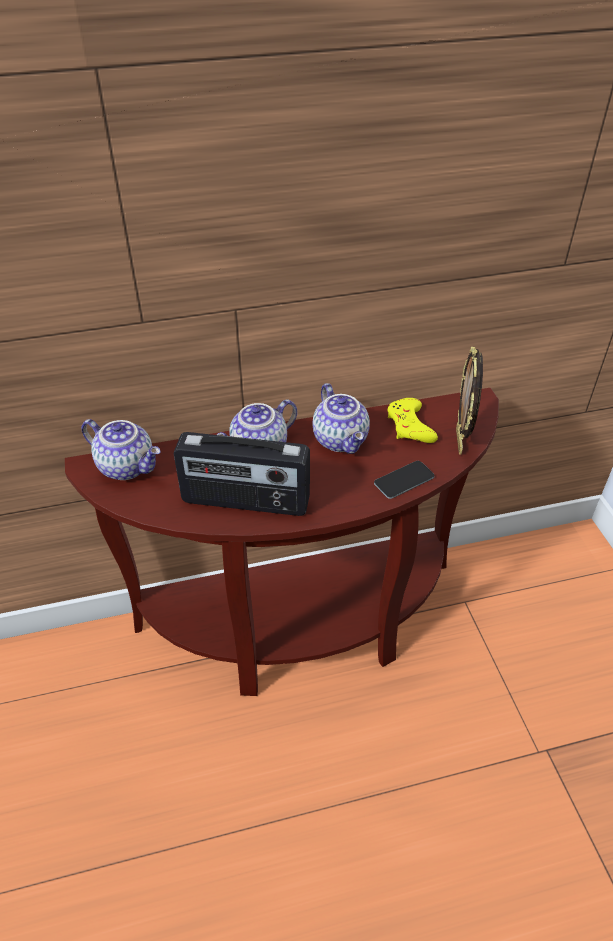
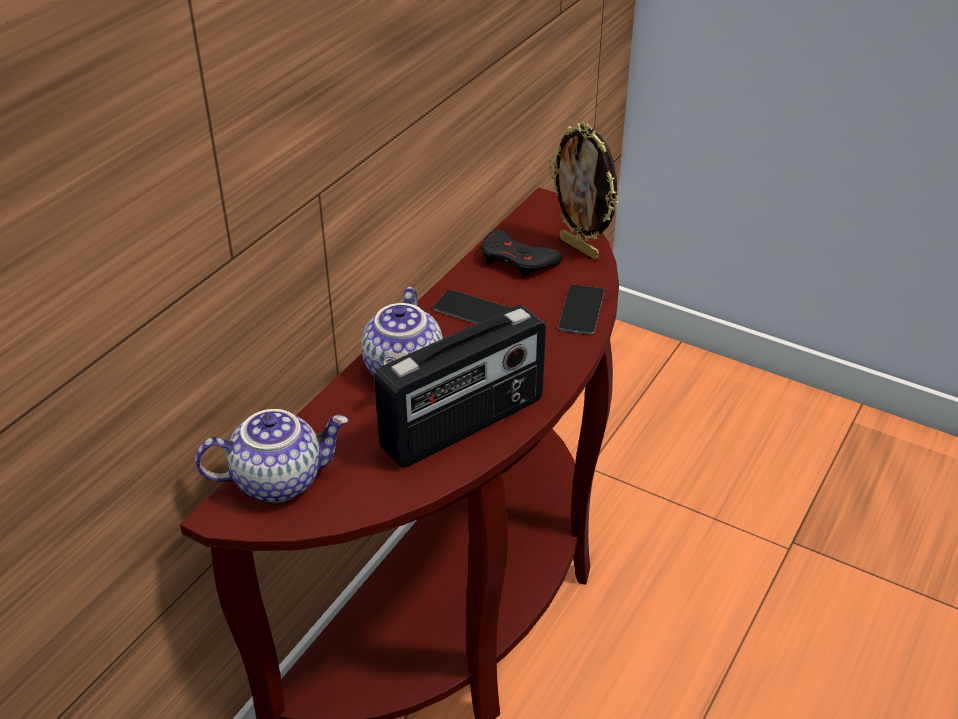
camera: 45 degrees left, 5 degrees down
teapot [312,383,370,454] -> phone [434,290,510,324]
yellow game controller [388,398,438,443] -> black game controller [481,230,563,278]

